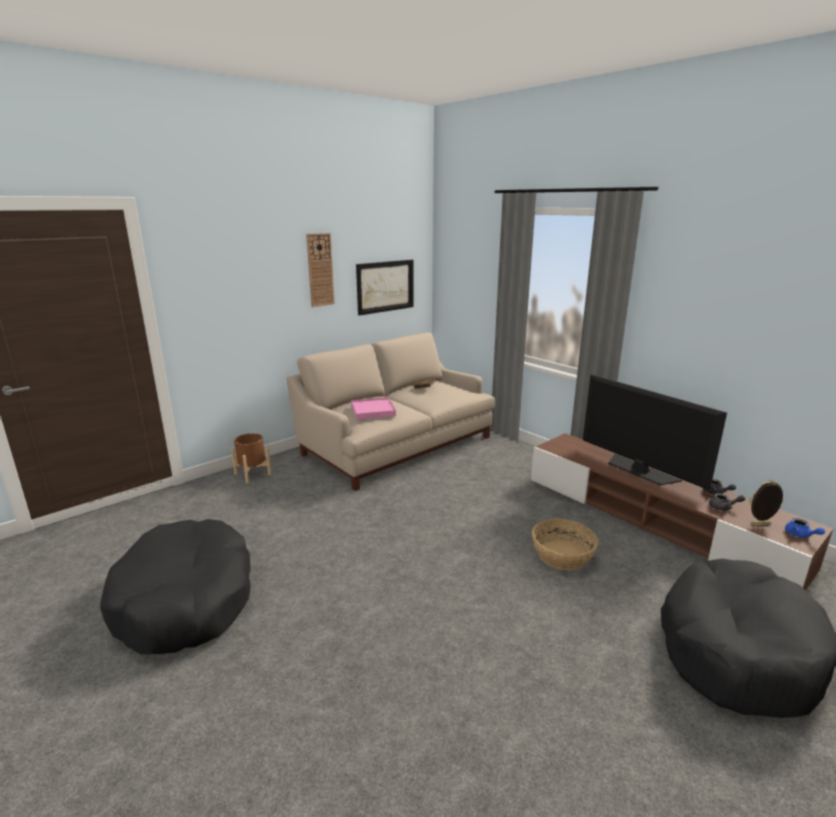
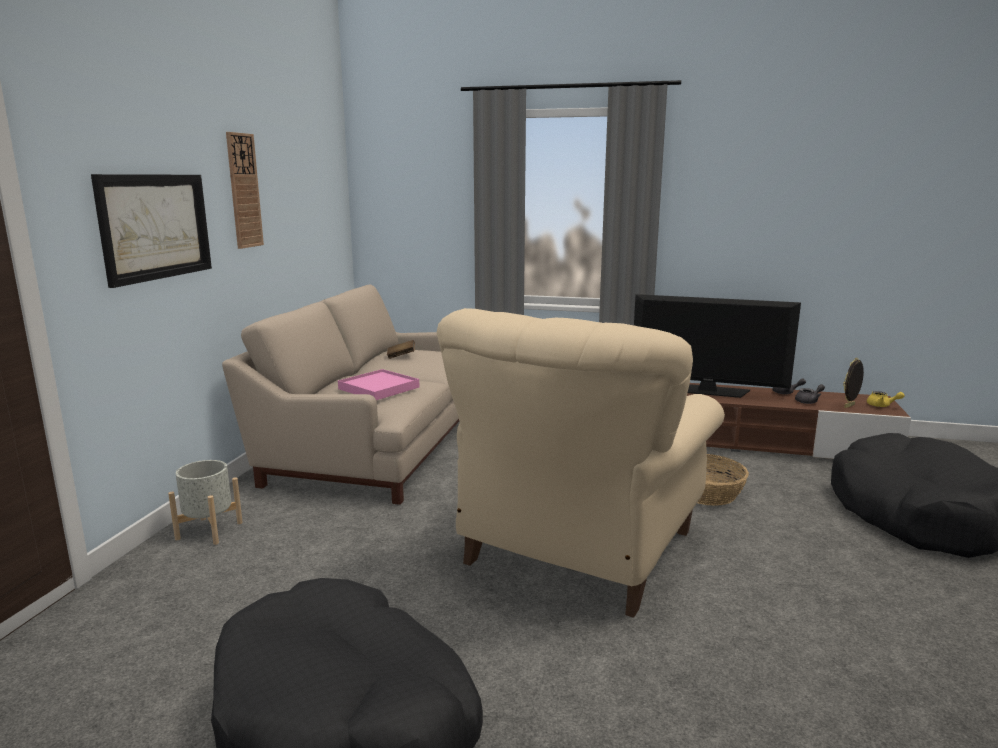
camera: 35 degrees left, 5 degrees down
brown planter [231,433,271,483] -> grey planter [168,460,243,545]
picture [356,260,414,316] -> picture moved to [91,174,212,288]
blue teapot [785,518,825,538] -> yellow teapot [867,391,905,407]
none -> beige armchair [437,308,725,618]

